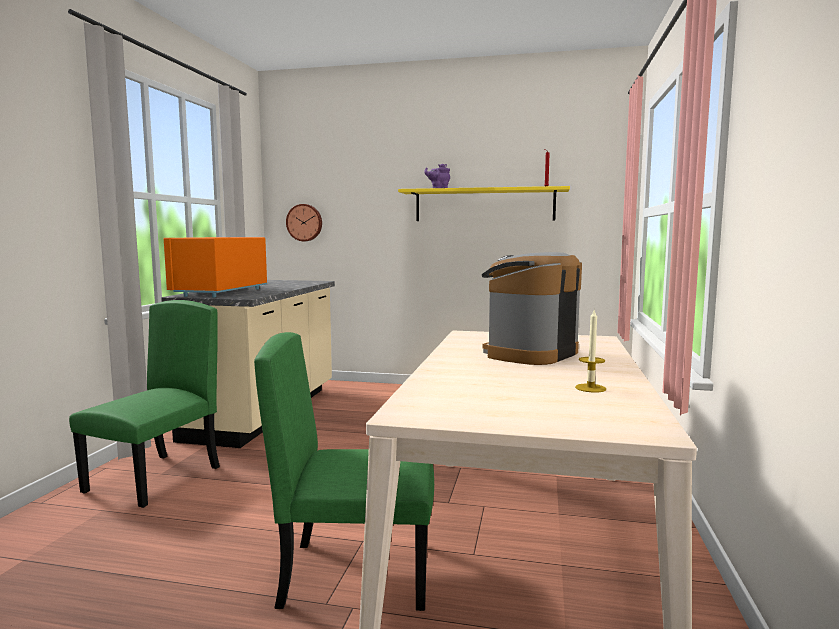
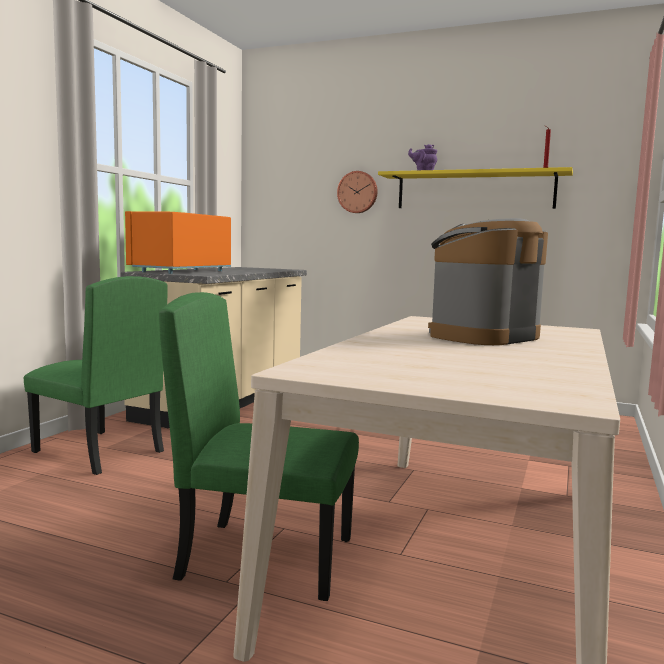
camera: 10 degrees right, 0 degrees up
green chair [69,300,220,508] -> green chair turned 90 degrees clockwise [24,276,168,475]
wall clock [286,204,322,241] -> wall clock moved to [337,171,378,213]
candle [575,310,606,392] -> none

